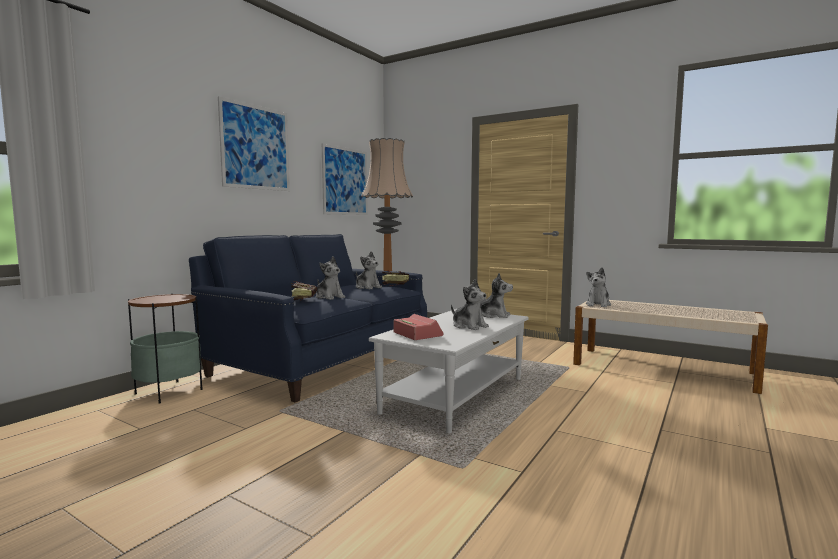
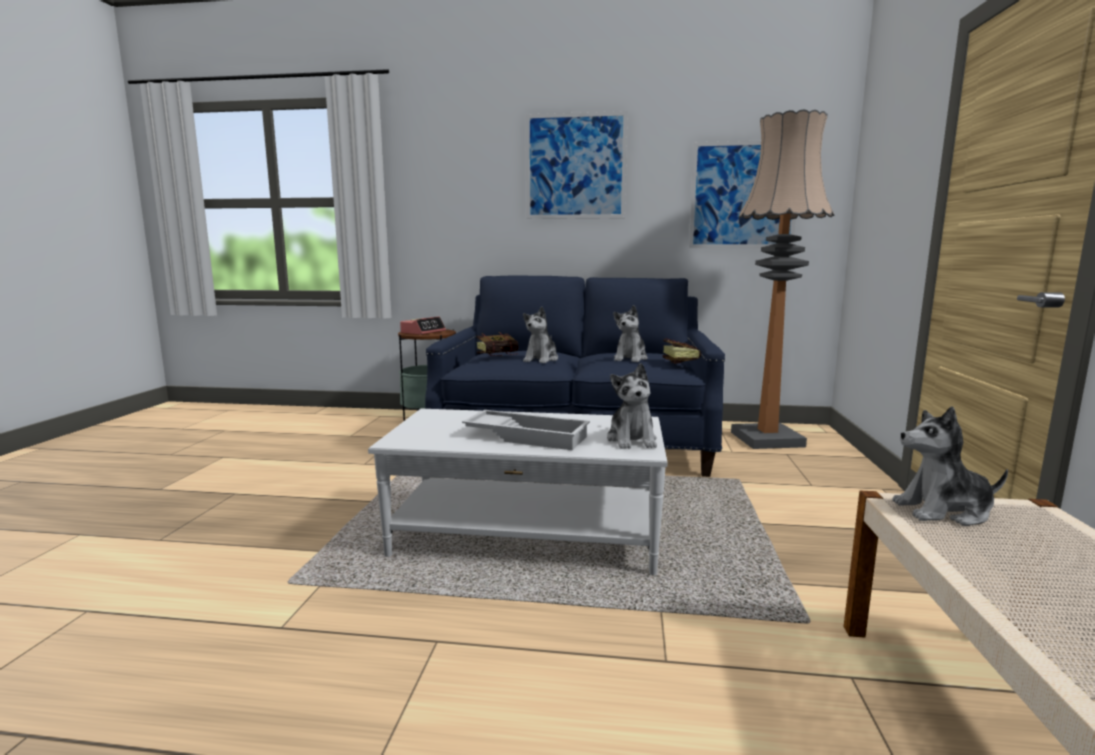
camera: 65 degrees right, 5 degrees up
alarm clock [393,314,444,340] -> alarm clock moved to [400,316,446,335]
plush toy [451,279,489,330] -> white tray [462,410,590,450]

